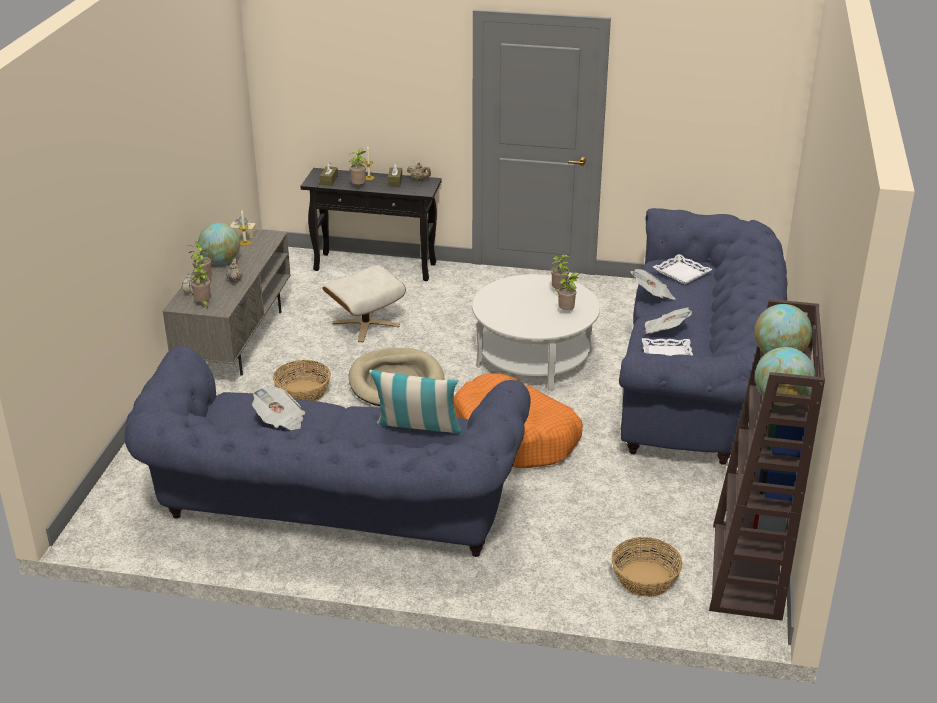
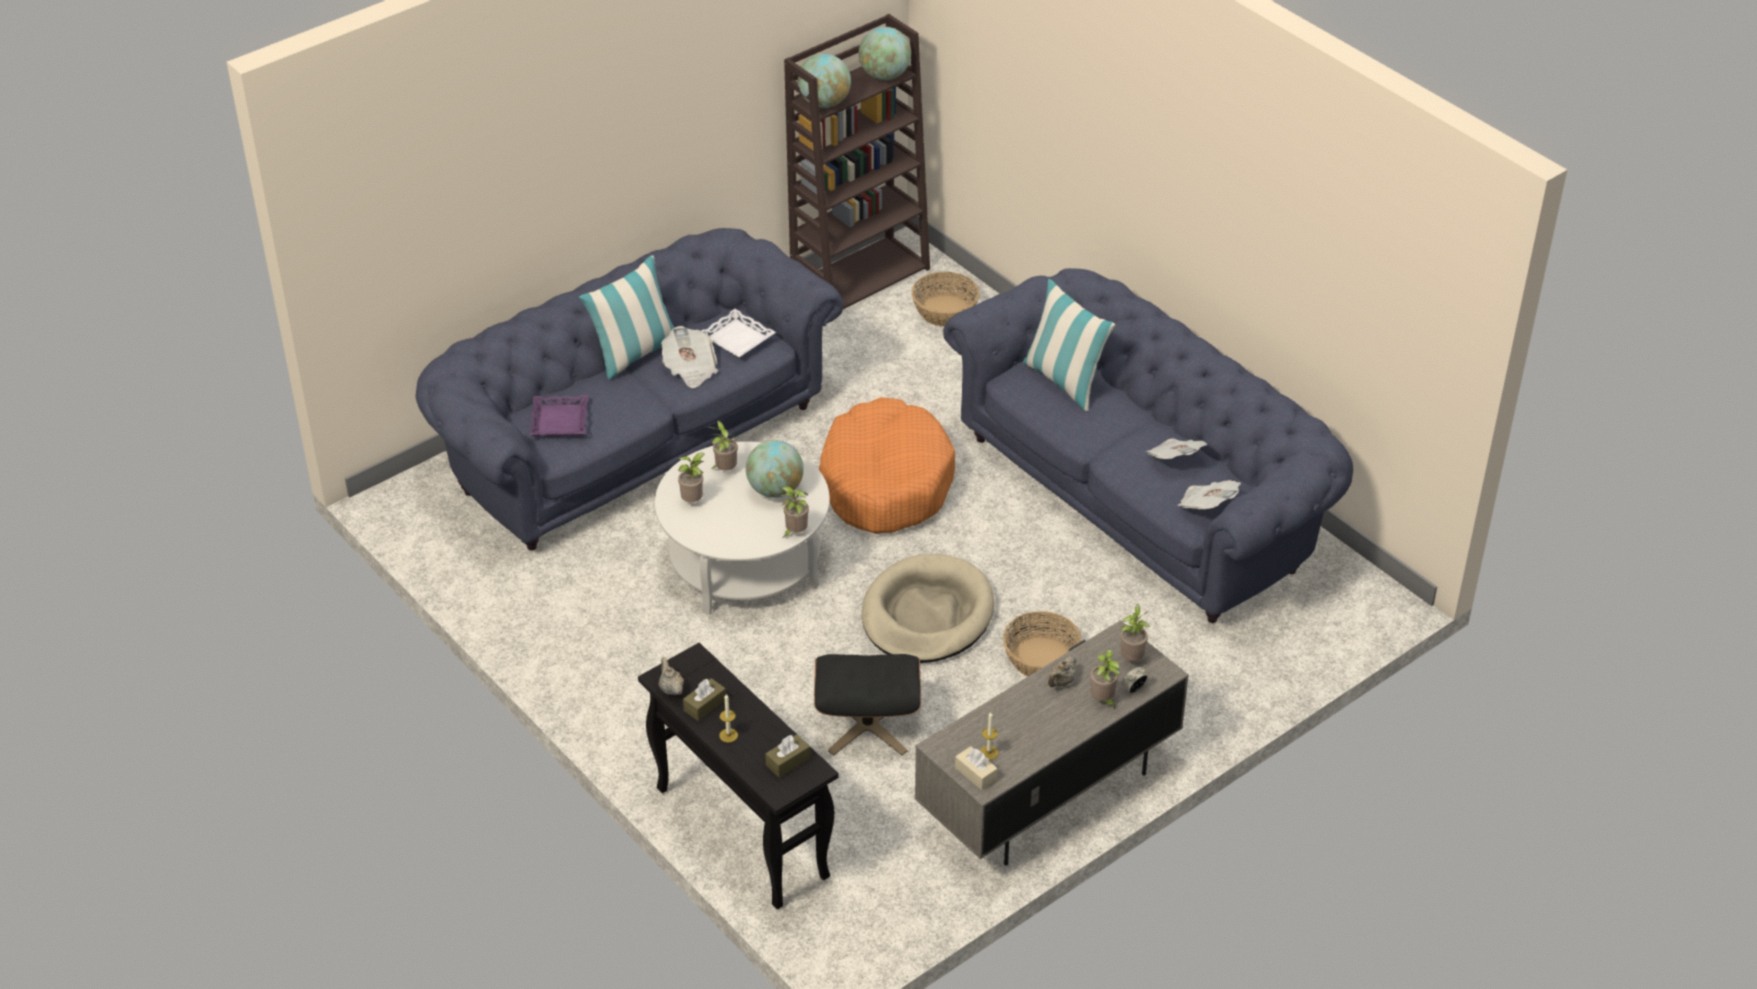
camera: 140 degrees left, 10 degrees up
globe [198,223,240,264] -> globe moved to [746,440,804,498]
beige ottoman [323,265,406,342] -> black ottoman [814,654,921,756]
potted plant [349,149,366,185] -> potted plant moved to [781,486,809,537]
newspaper [630,269,675,300] -> newspaper moved to [1177,480,1241,509]
white tray [653,254,713,284] -> purple tray [530,395,588,436]
none -> pillow [579,255,674,380]

